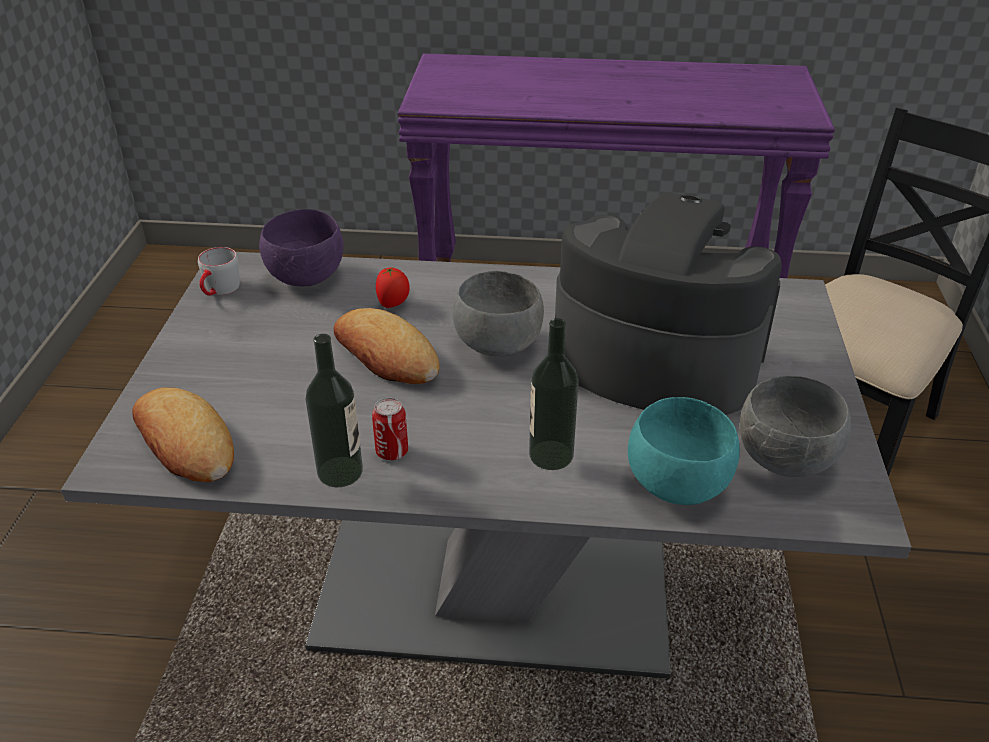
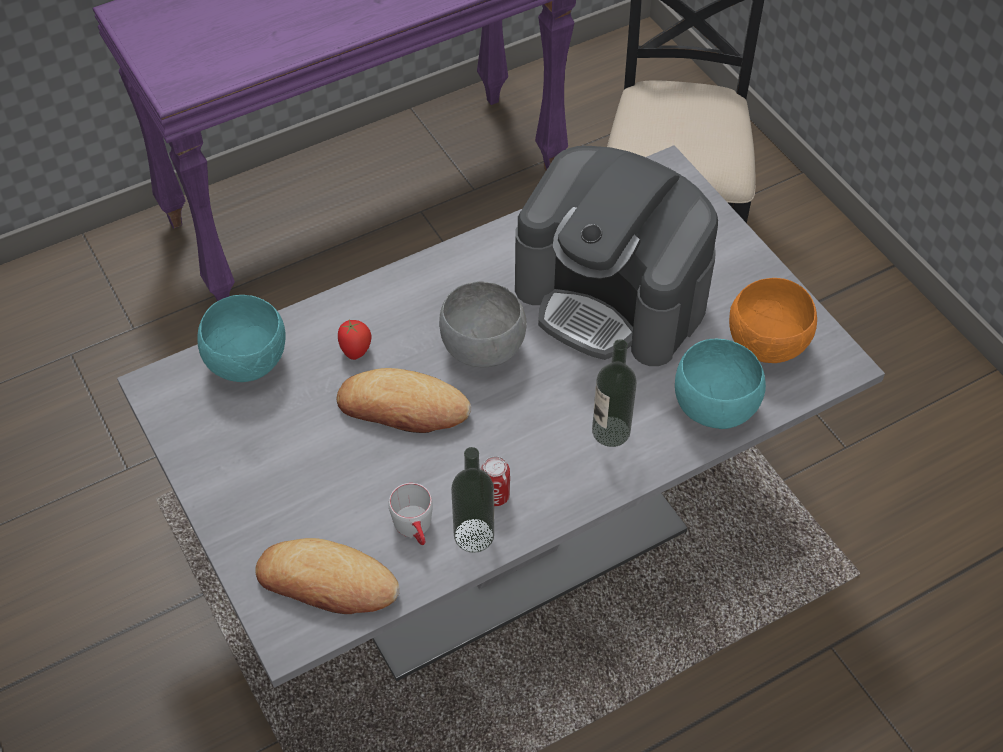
camera: 35 degrees left, 15 degrees up
grey mug [198,247,240,296] -> grey mug moved to [388,483,433,545]
purple bowl [259,209,344,287] -> turquoise bowl [197,295,286,382]
coffee machine [555,192,782,415] -> coffee machine turned 135 degrees counterclockwise [515,146,718,366]
grey bowl [740,376,851,477] -> orange bowl [729,278,817,363]

